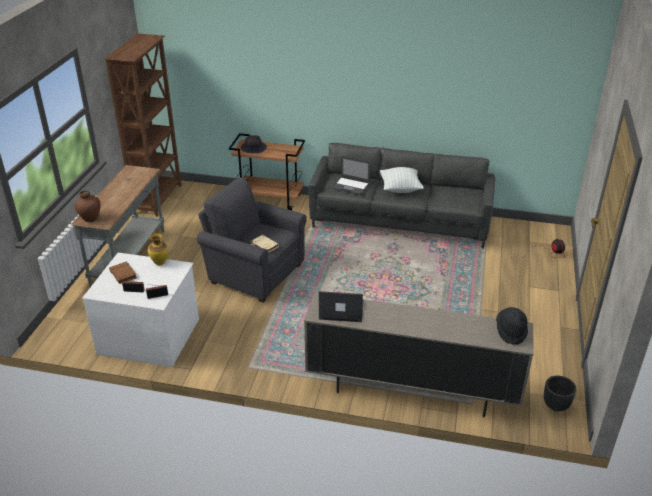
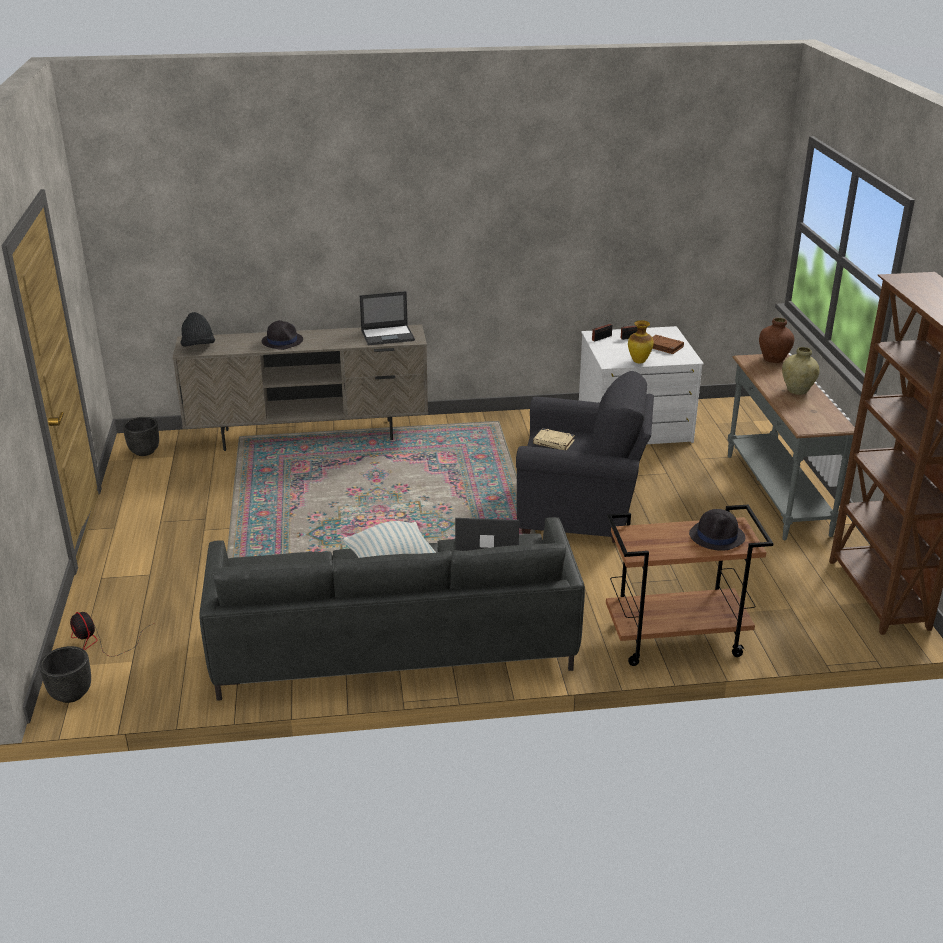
camera: 160 degrees right, 5 degrees down
none -> black planter [39,646,91,703]
none -> black hat [261,320,303,350]
none -> beige vase [782,347,820,395]

